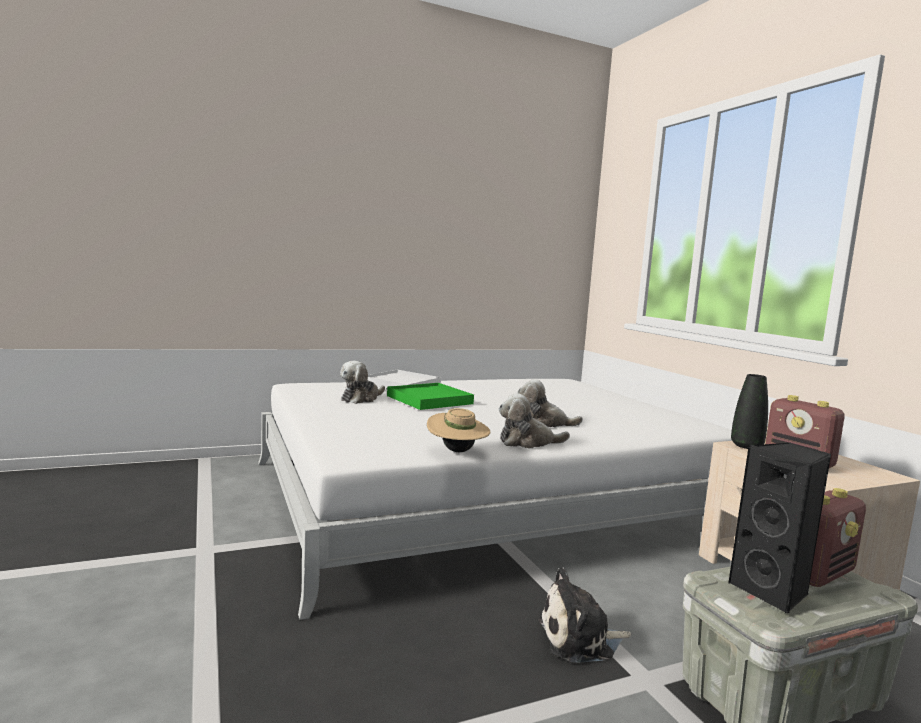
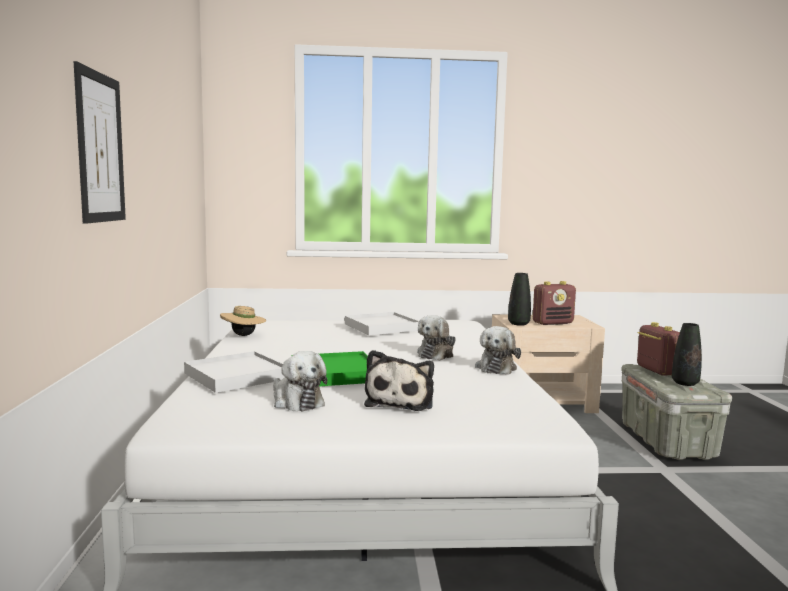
camera: 70 degrees left, 0 degrees up
beige hat [427,408,490,452] -> beige hat moved to [220,306,266,336]
plush toy [538,567,631,663] -> plush toy moved to [364,350,434,411]
black speaker [728,442,831,613] -> black vase [672,323,702,386]
none -> picture [73,61,126,224]
none -> white tray [345,312,419,335]

